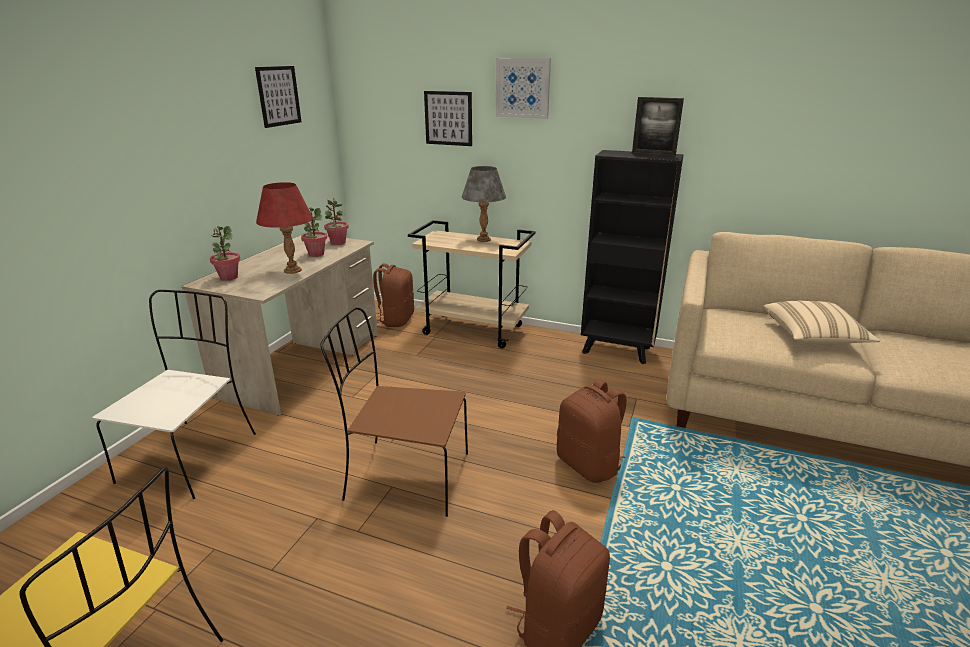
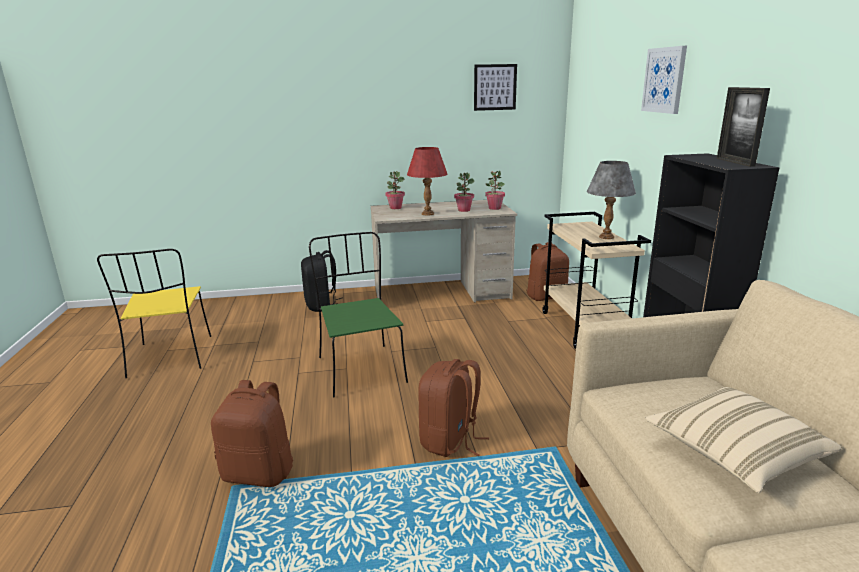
camera: 60 degrees right, 5 degrees down
white chair [92,290,256,499] -> black backpack [301,250,341,312]
brown chair [320,307,468,517] -> green chair [309,232,408,397]
picture [424,91,472,146] -> none

